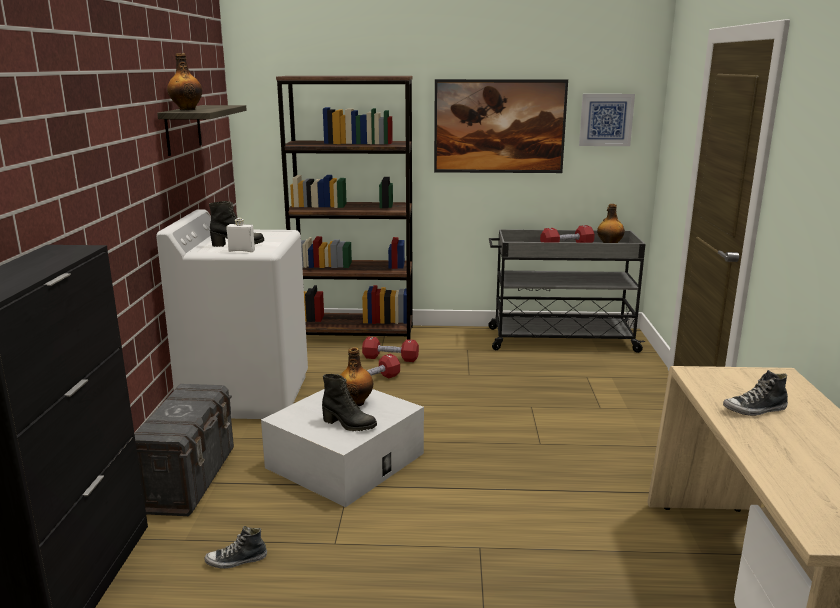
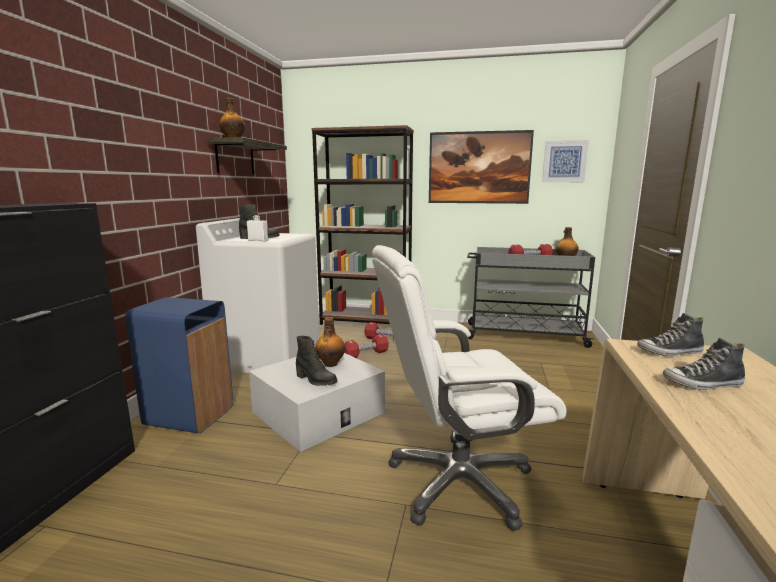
camera: 10 degrees right, 5 degrees down
grey storage box [134,384,234,516] -> blue trash can [125,297,233,433]
shoe [204,526,267,569] -> shoe moved to [637,313,704,356]
none -> white office chair [372,245,567,531]

